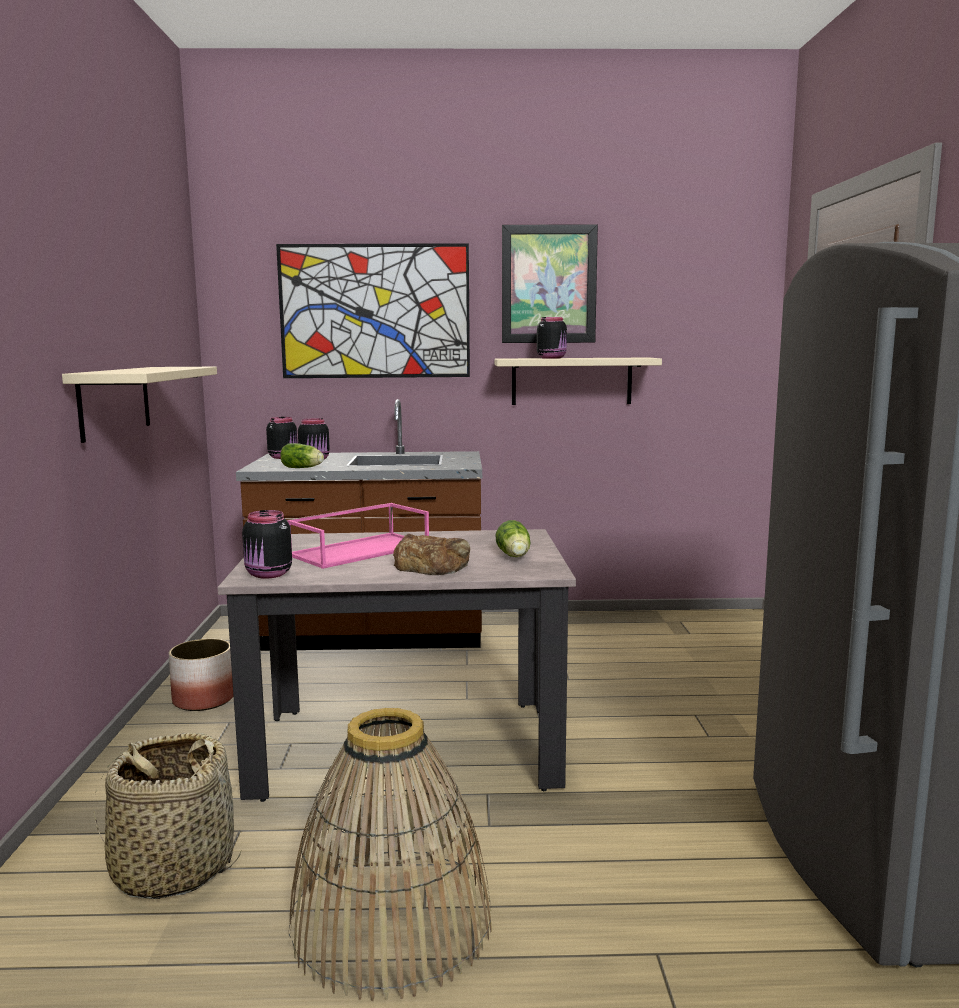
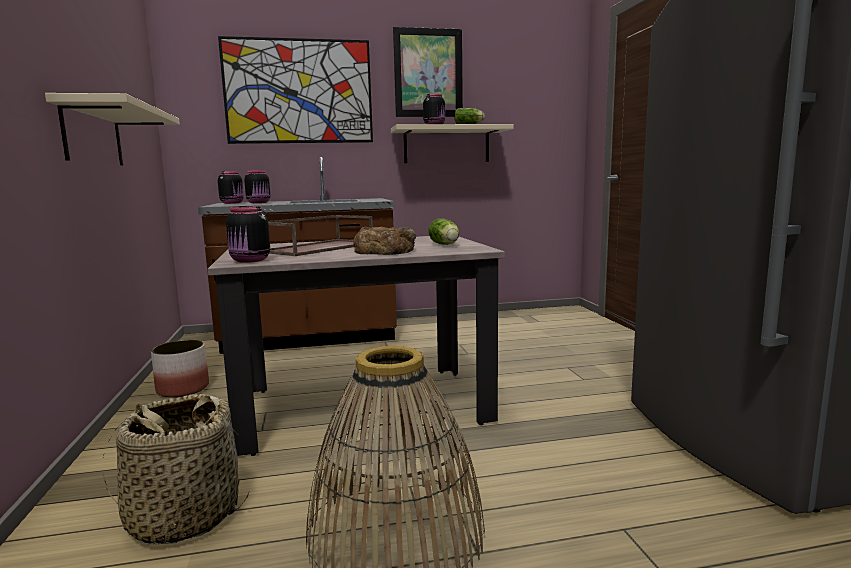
camera: 10 degrees left, 0 degrees up
lettuce [280,443,324,468] -> lettuce moved to [455,108,485,124]
pink tray [287,503,429,569] -> brown tray [268,215,373,256]

